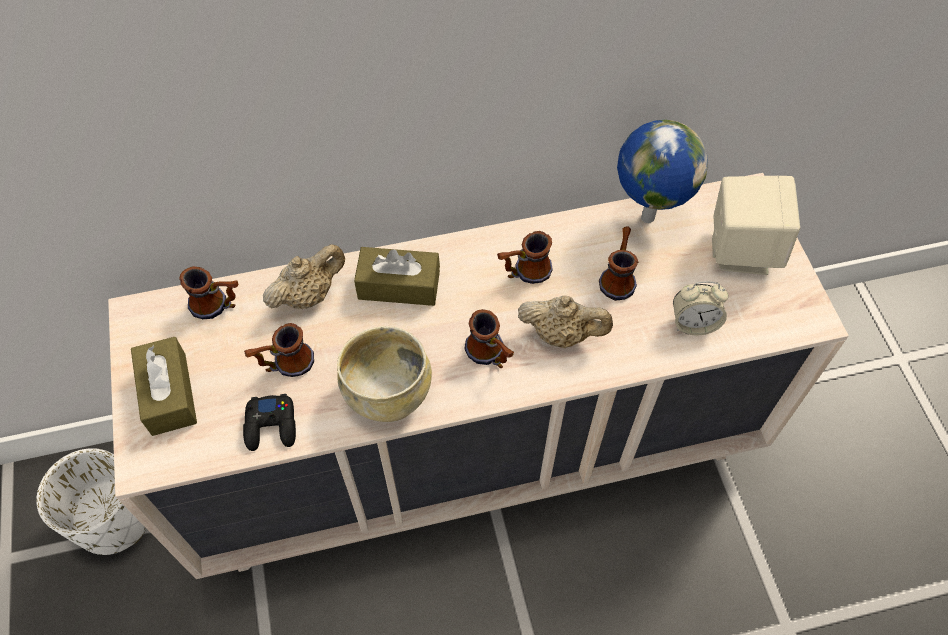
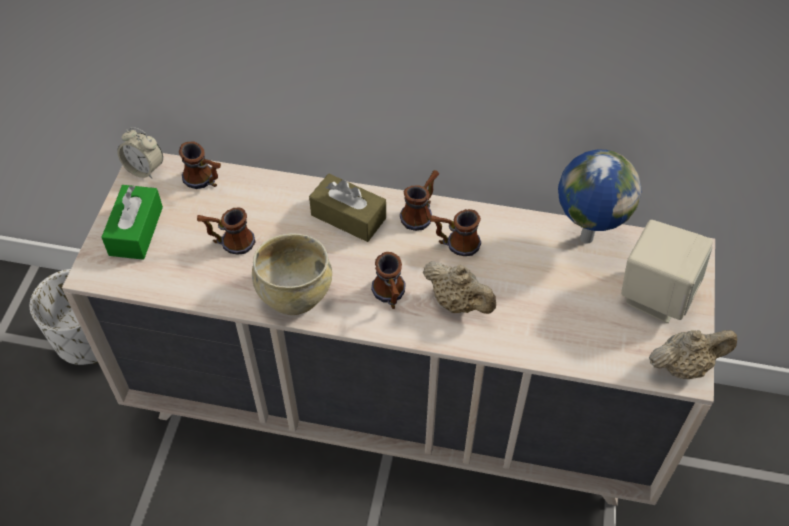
camera: 25 degrees right, 5 degrees down
brown tissue box [131,337,197,436] -> green tissue box [101,185,163,260]
black game controller [243,394,296,451] -> none
beige teapot [263,244,345,309] -> beige teapot moved to [649,330,738,379]
mug [599,226,638,301] -> mug moved to [400,170,439,231]
alarm clock [673,281,728,335] -> alarm clock moved to [117,127,163,179]

